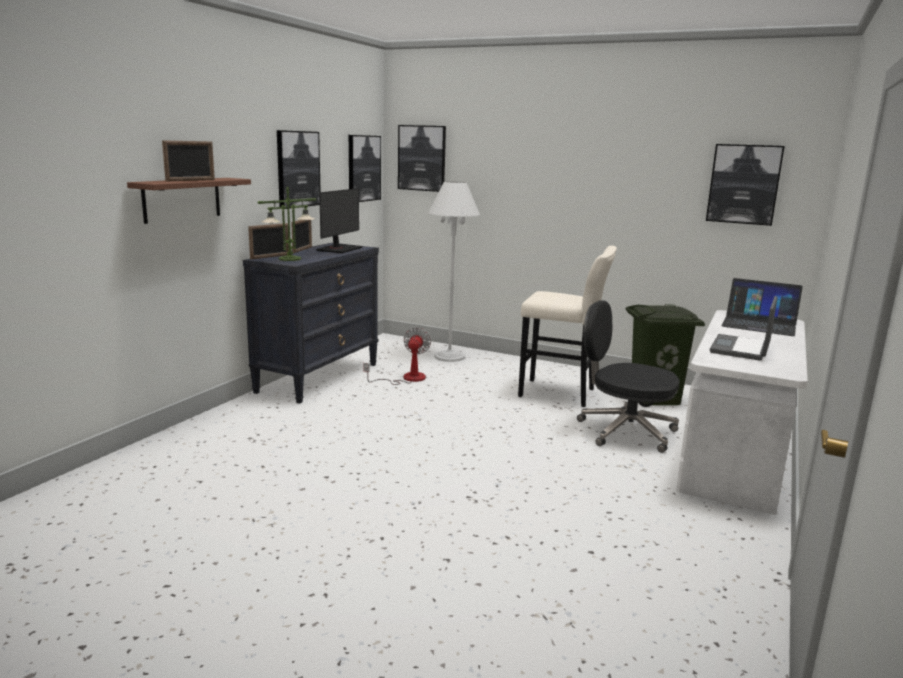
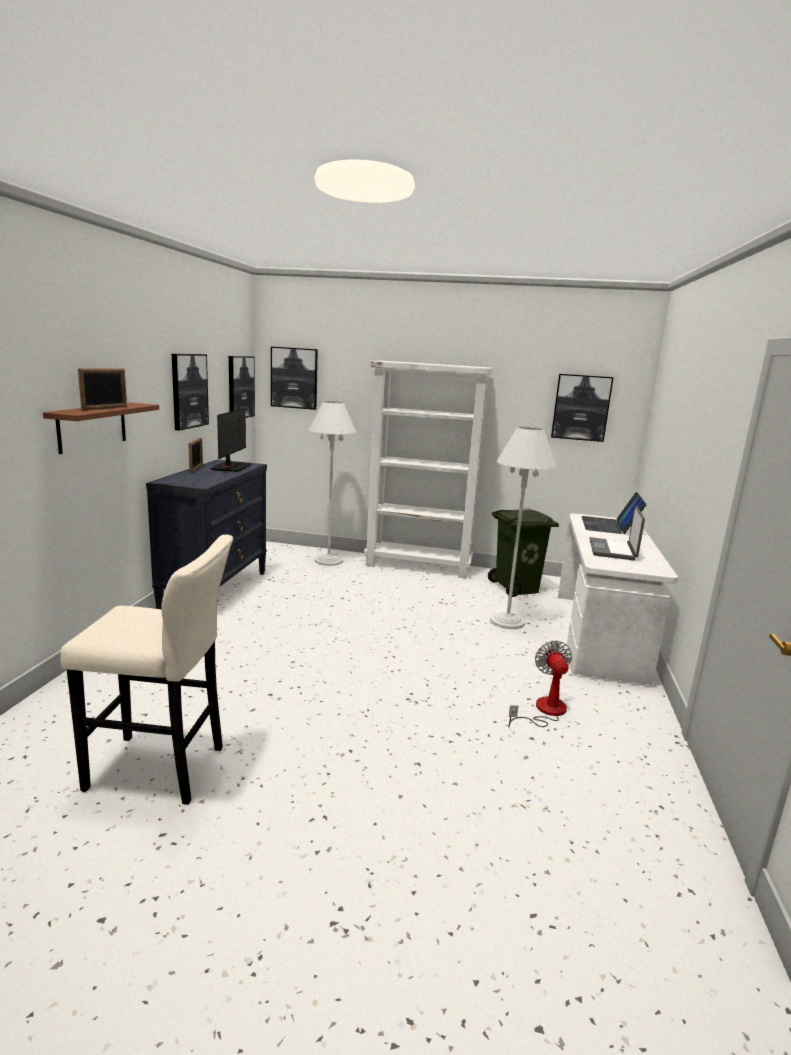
camera: 15 degrees left, 0 degrees up
picture frame [248,223,289,259] -> none
table lamp [258,187,316,261] -> none
fan [364,327,431,385] -> fan moved to [508,641,572,727]
beige stool [518,246,617,407] -> beige stool moved to [60,535,233,805]
black office chair [577,300,680,453] -> white floor lamp [490,427,557,629]
laptop [721,278,803,336] -> laptop turned 90 degrees clockwise [582,492,647,534]
none -> white bookcase [364,361,493,579]

